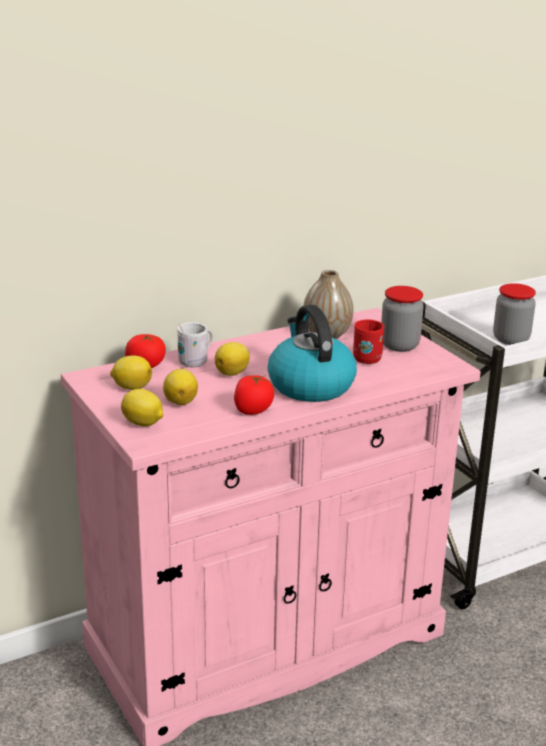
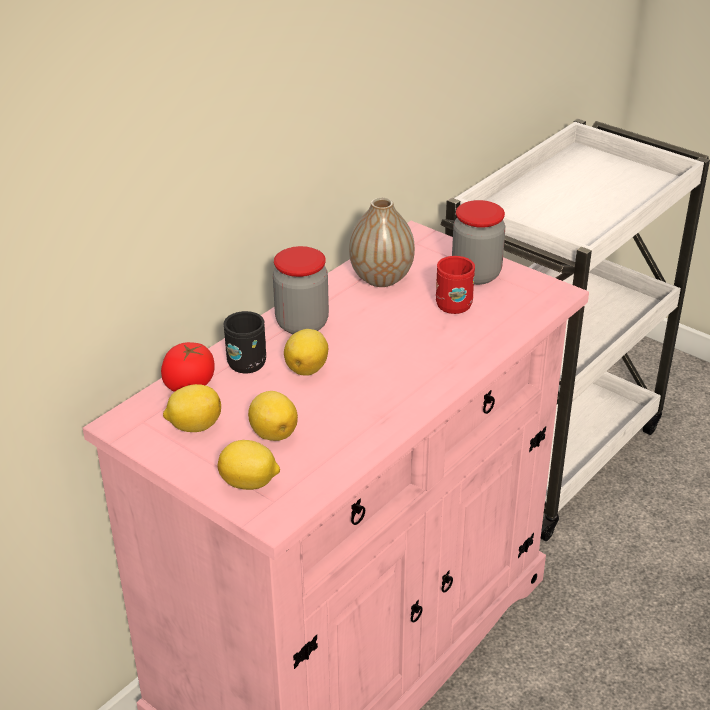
camera: 20 degrees left, 10 degrees up
white mug [177,322,213,367] -> black mug [223,311,266,373]
tomato [234,375,274,415] -> none
kettle [268,305,357,402] -> none
jar [493,283,536,345] -> jar moved to [273,246,329,334]

